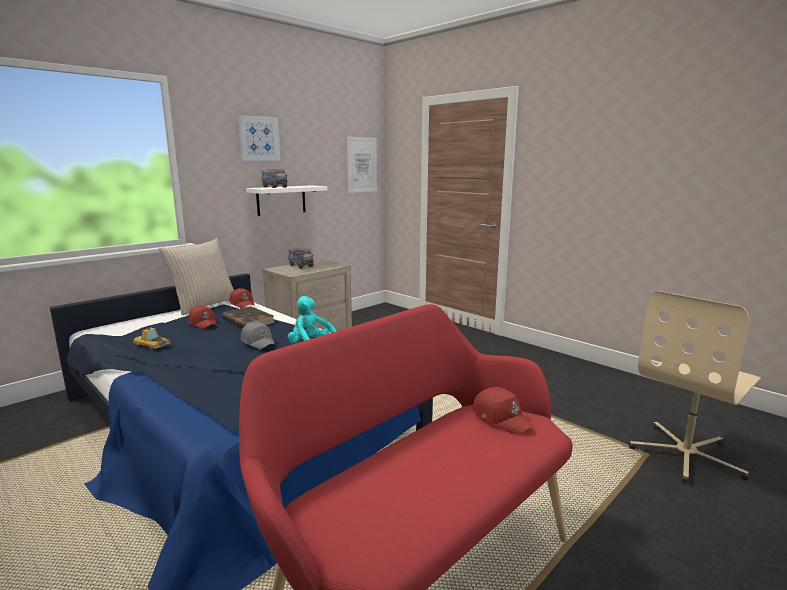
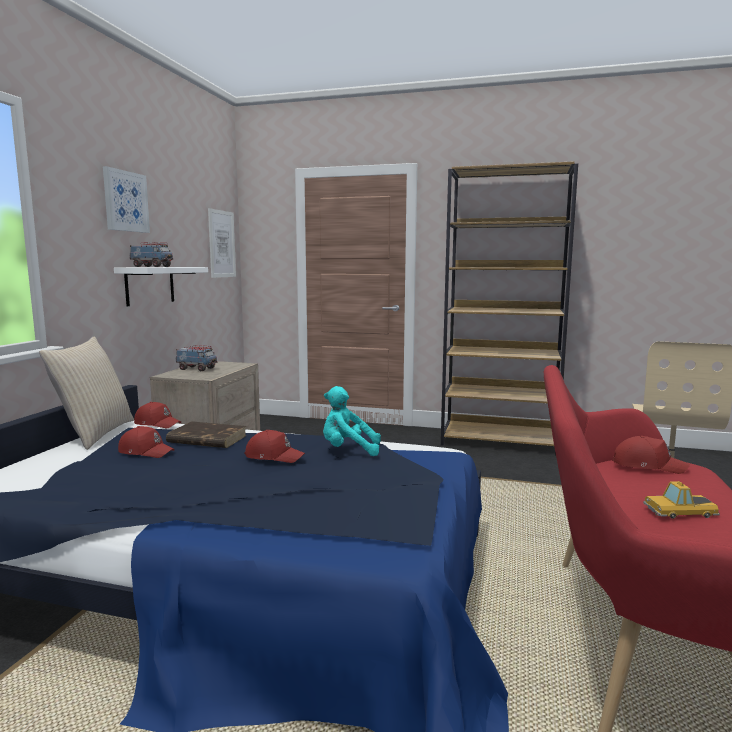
camera: 30 degrees left, 5 degrees down
toy car [133,328,171,349] -> toy car moved to [643,481,720,519]
grey cap [241,322,275,349] -> red cap [245,430,305,463]
none -> brown bookcase [441,161,578,455]

